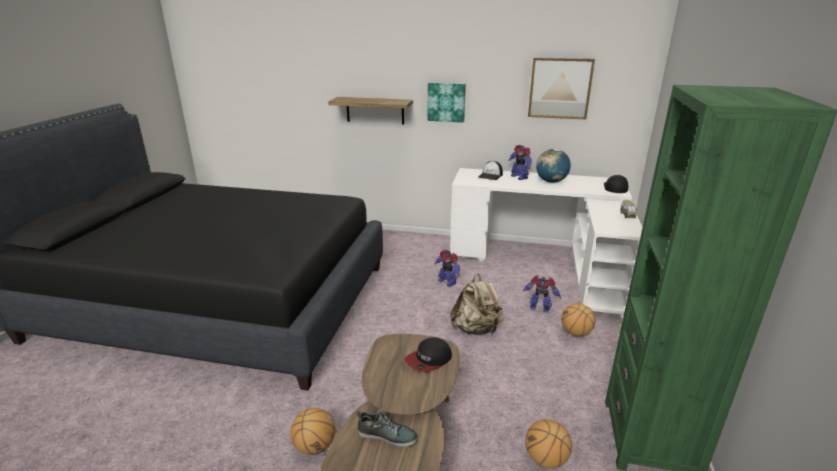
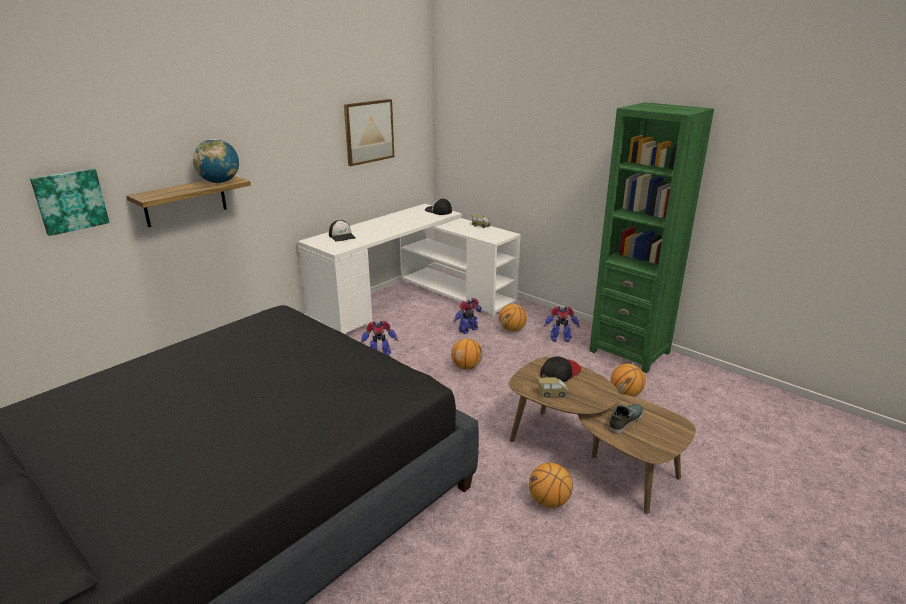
camera: 60 degrees left, 0 degrees up
cap [405,337,452,372] -> cap turned 120 degrees counterclockwise [540,356,581,382]
picture [427,83,466,122] -> picture moved to [30,168,110,236]
beige backpack [450,274,504,335] -> basketball [451,338,483,370]
toy robot [509,145,532,180] -> toy robot moved to [544,307,580,342]
globe [536,149,571,183] -> globe moved to [193,139,239,183]
none -> toy car [538,377,568,398]

